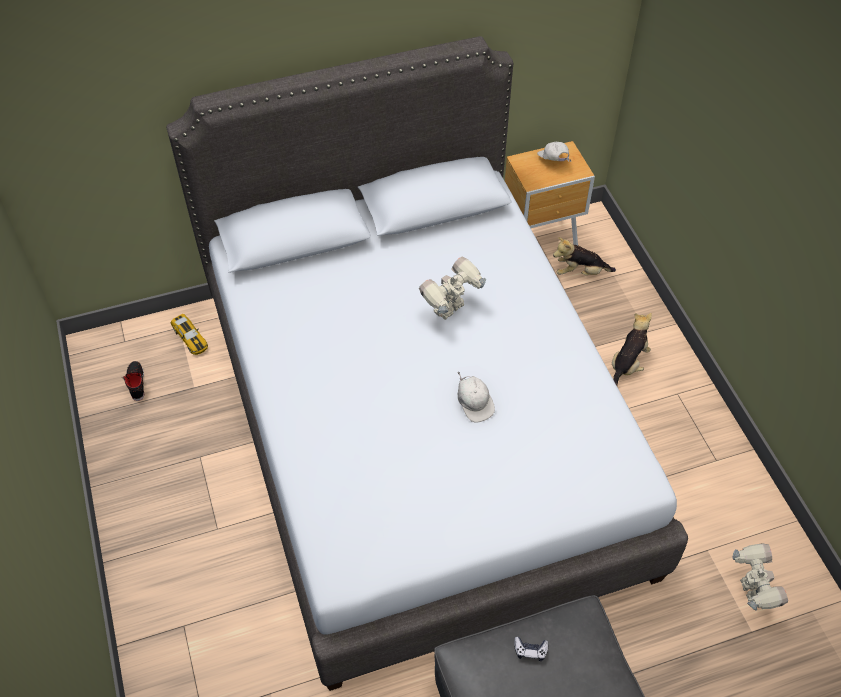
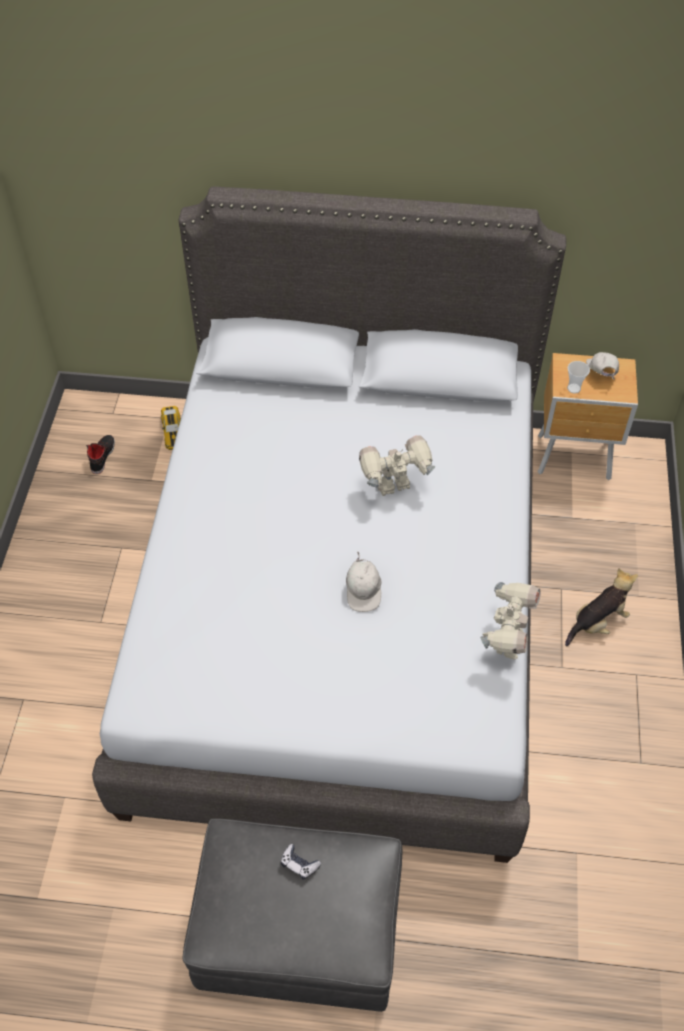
camera: 25 degrees right, 0 degrees up
plush toy [553,237,616,275] -> none
toy robot [733,543,788,611] -> toy robot moved to [480,582,541,660]
none -> cup [567,361,590,394]

